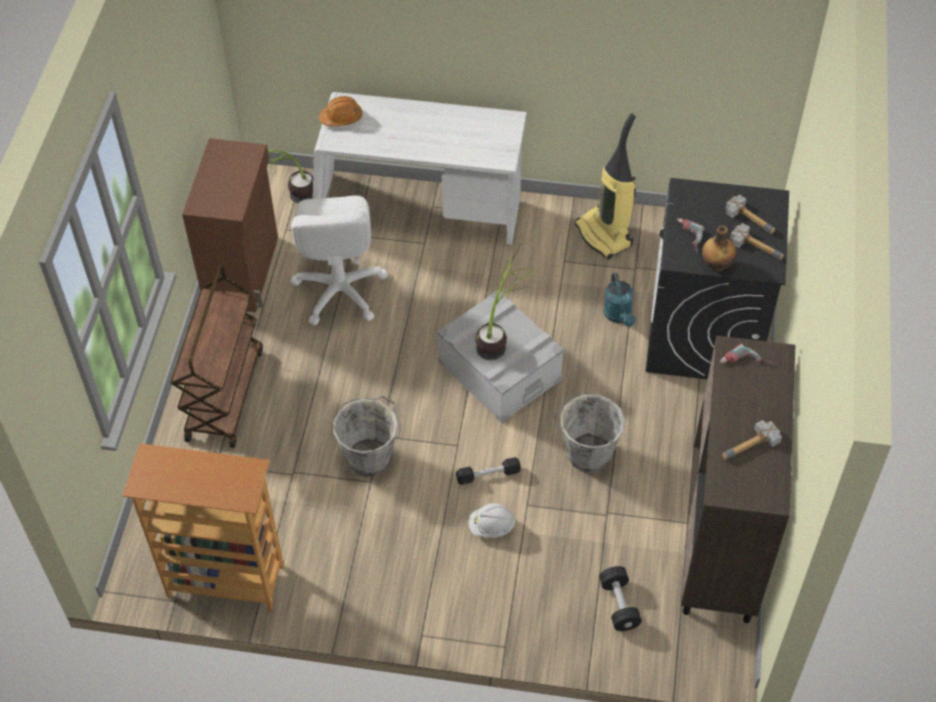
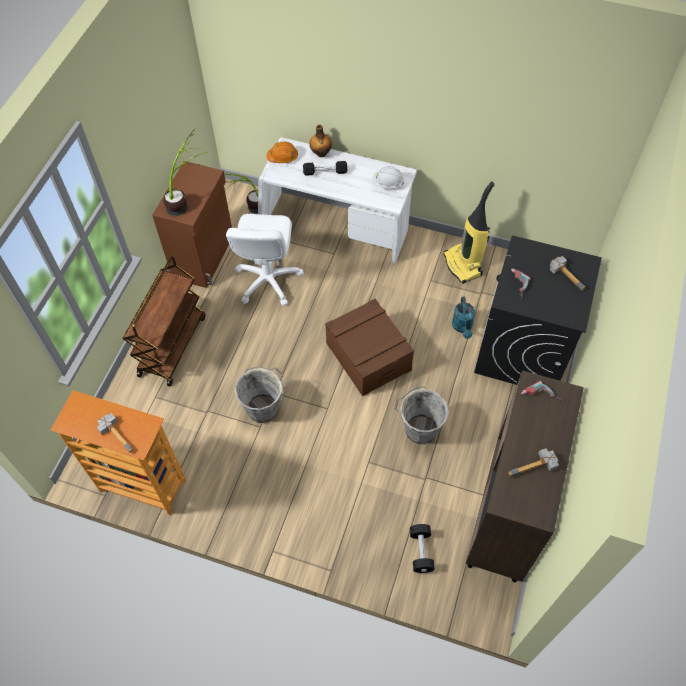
camera: 10 degrees right, 5 degrees up
grey storage box [437,290,564,423] -> brown storage box [325,299,414,396]
black dumbbell [456,457,521,485] -> black dumbbell moved to [303,161,347,176]
white hard hat [469,503,516,538] -> white hard hat moved to [372,166,404,189]
potted plant [475,243,533,360] -> potted plant moved to [163,128,208,216]
bottle [702,226,737,272] -> bottle moved to [309,125,332,157]
hammer [730,223,784,260] -> hammer moved to [96,413,133,453]

